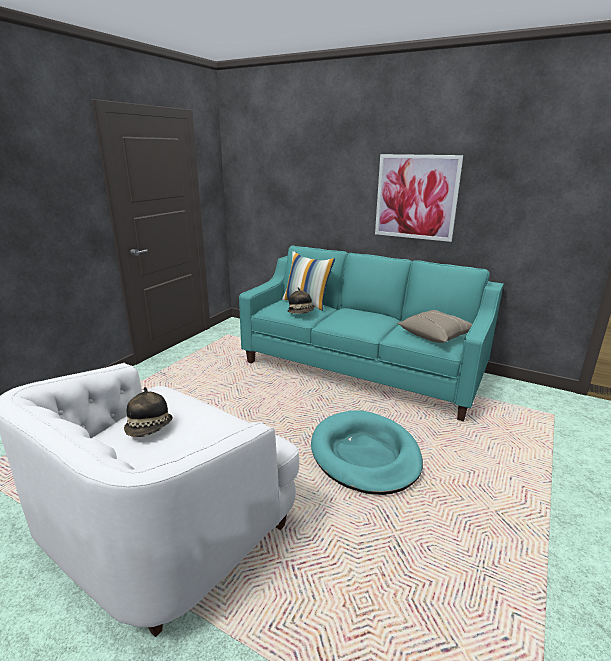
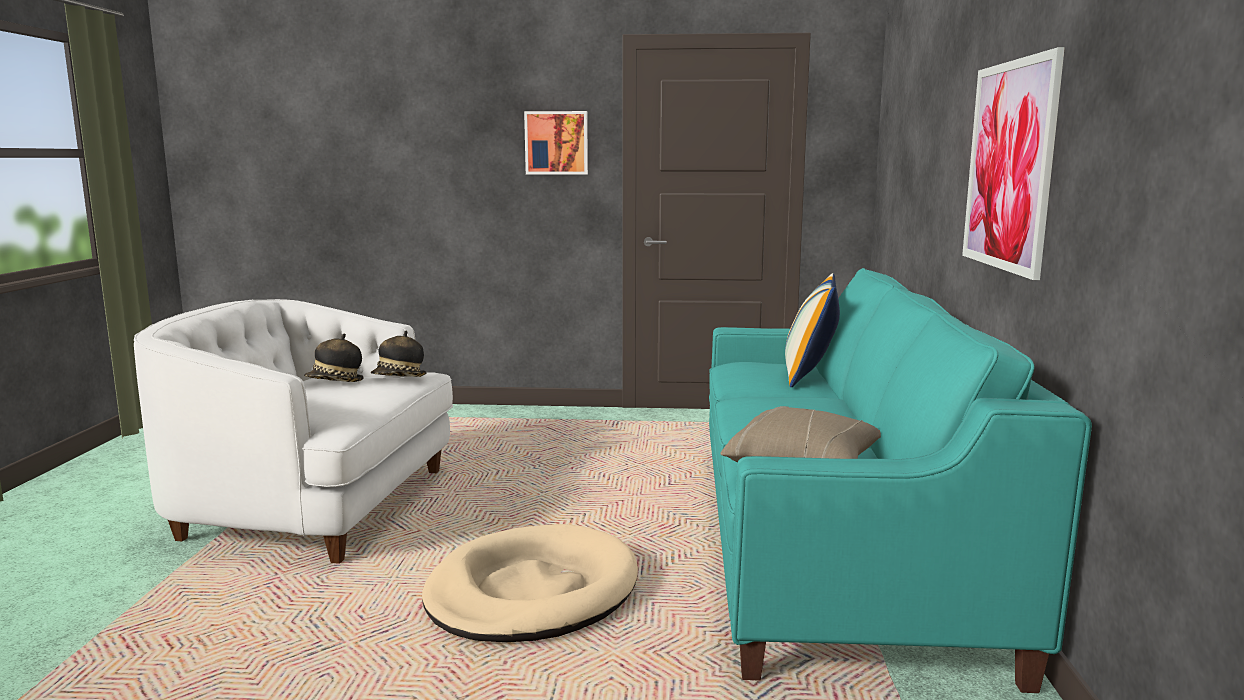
camera: 65 degrees right, 10 degrees down
hat [287,287,315,314] -> hat moved to [371,331,426,377]
turquoise dog bed [311,411,423,495] -> beige dog bed [422,524,638,642]
none -> picture [524,111,588,175]

